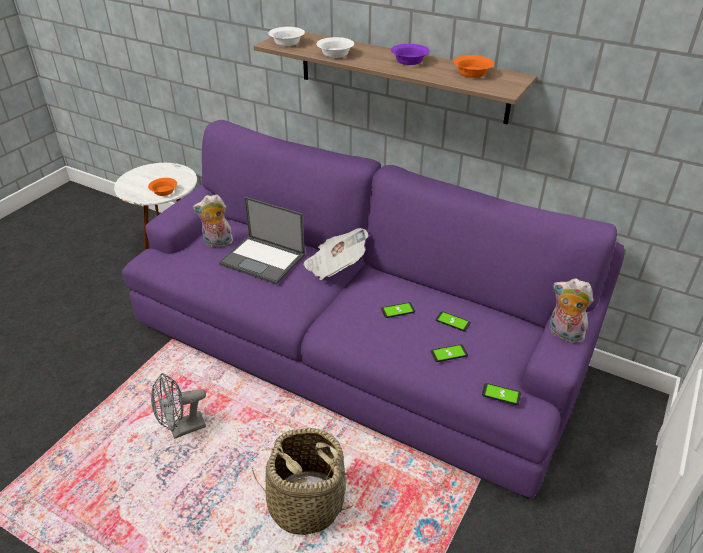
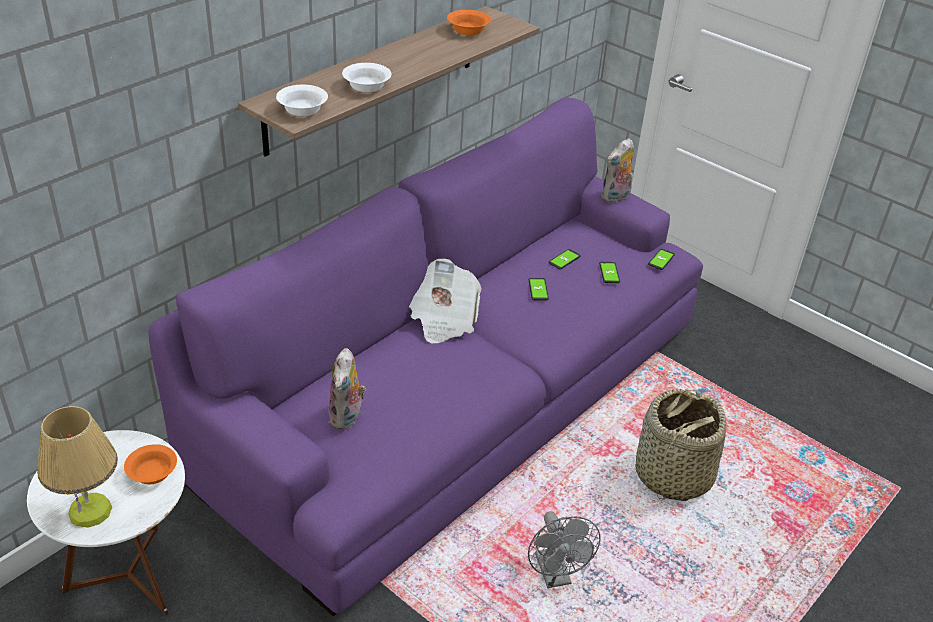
camera: 80 degrees left, 0 degrees up
laptop [219,197,305,285] -> none
purple bowl [391,44,430,65] -> none
none -> table lamp [37,406,118,528]

